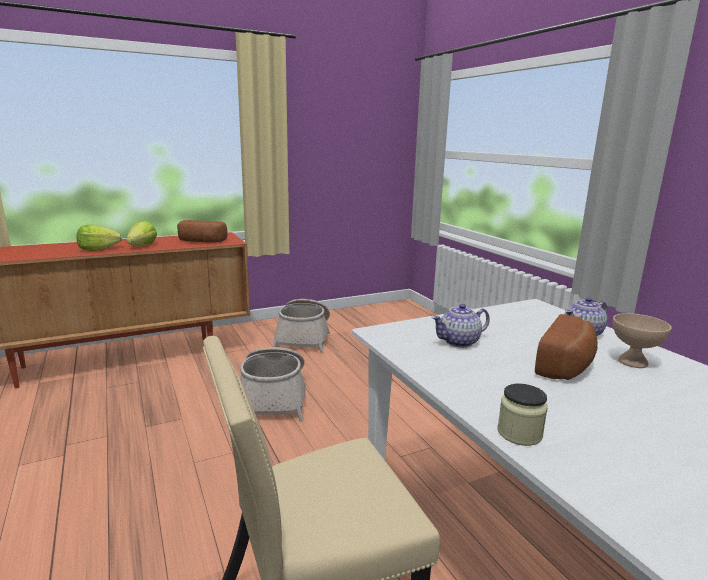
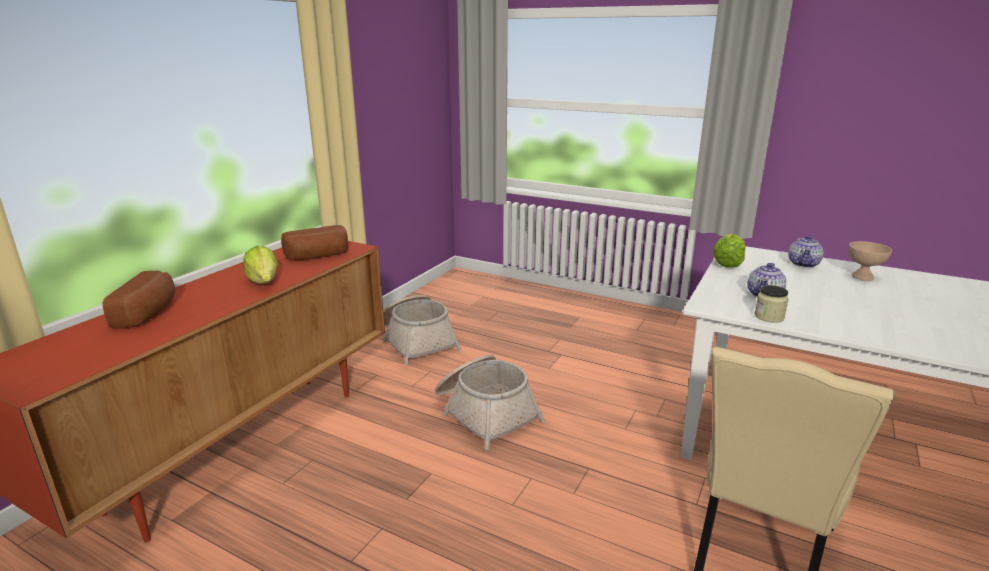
camera: 35 degrees left, 5 degrees up
lettuce [77,225,122,251] -> lettuce moved to [713,234,745,268]
jar [498,384,548,446] -> jar moved to [755,285,789,323]
bread [535,314,598,380] -> bread moved to [103,271,175,329]

